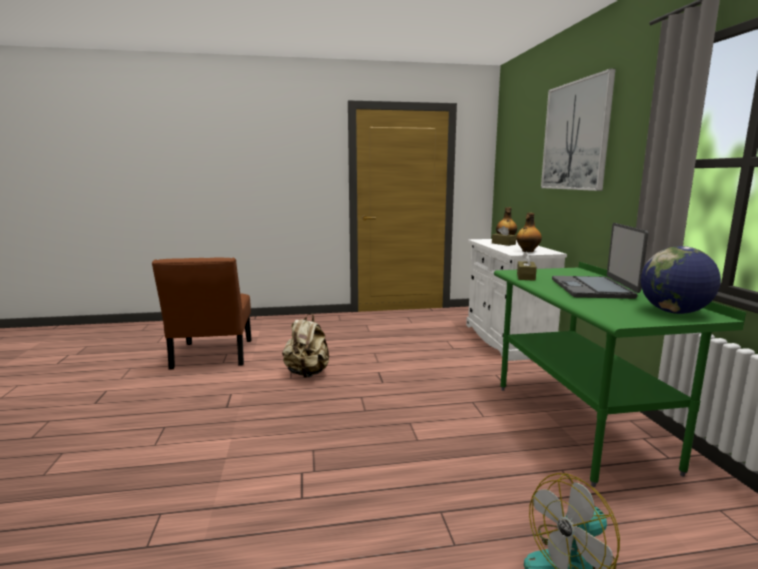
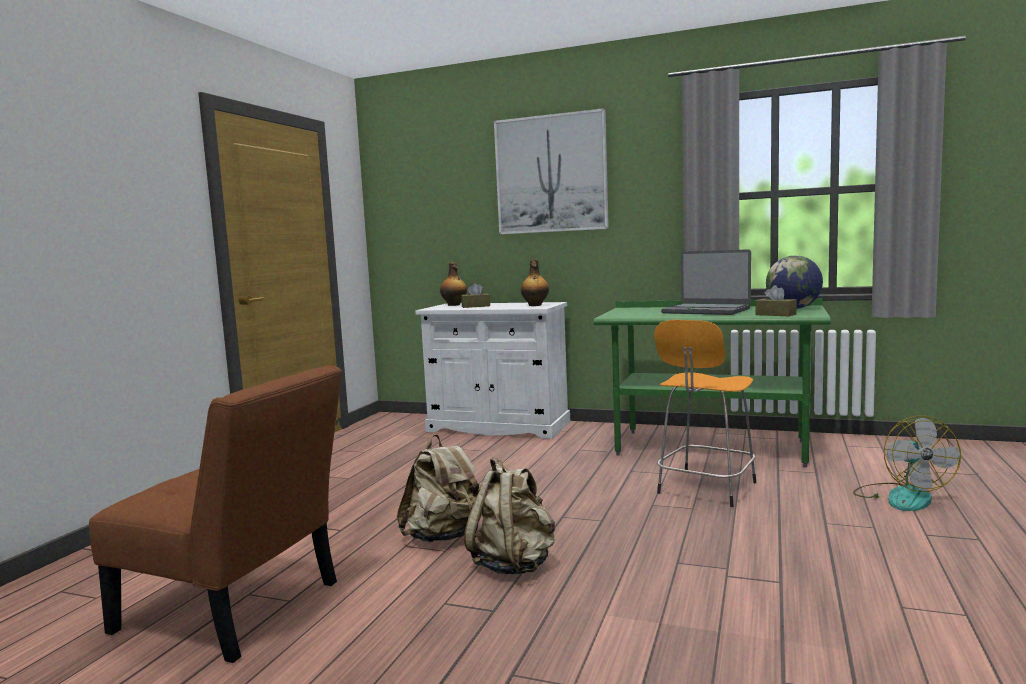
camera: 60 degrees left, 5 degrees down
brown tissue box [517,251,537,281] -> brown tissue box moved to [755,285,797,316]
none -> beige backpack [464,457,555,575]
none -> orange stool [654,320,756,507]

